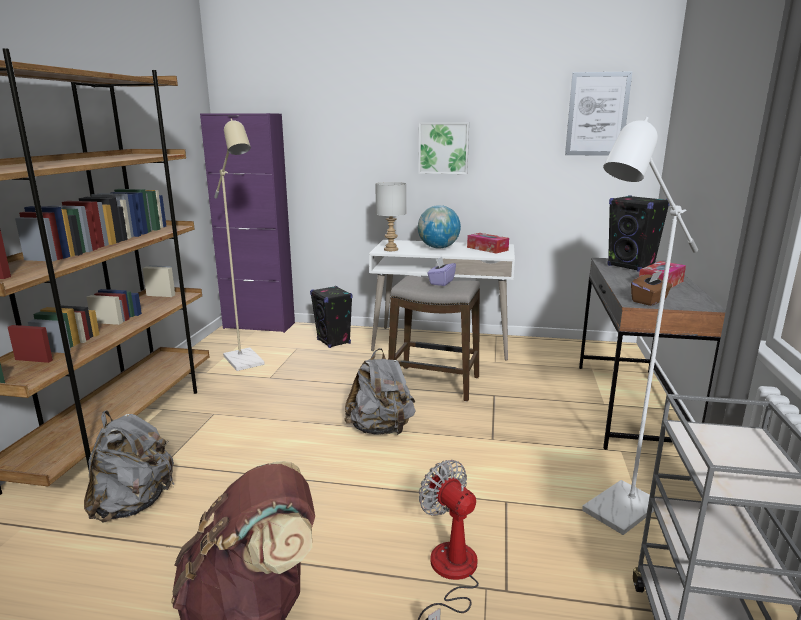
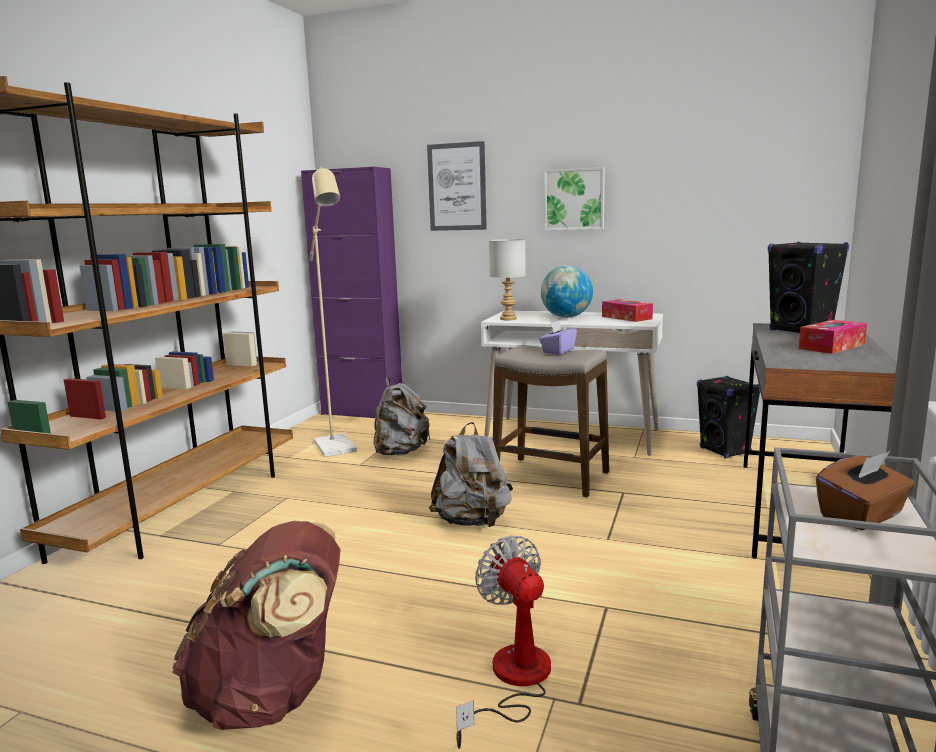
camera: 10 degrees right, 5 degrees down
grey backpack [84,410,174,522] -> grey backpack moved to [373,377,431,456]
black speaker [310,286,353,348] -> black speaker moved to [697,376,760,458]
picture [565,72,632,156] -> picture moved to [427,141,487,231]
white floor lamp [582,117,698,535] -> none
brown tissue box [631,271,672,306] -> brown tissue box moved to [816,451,915,530]

